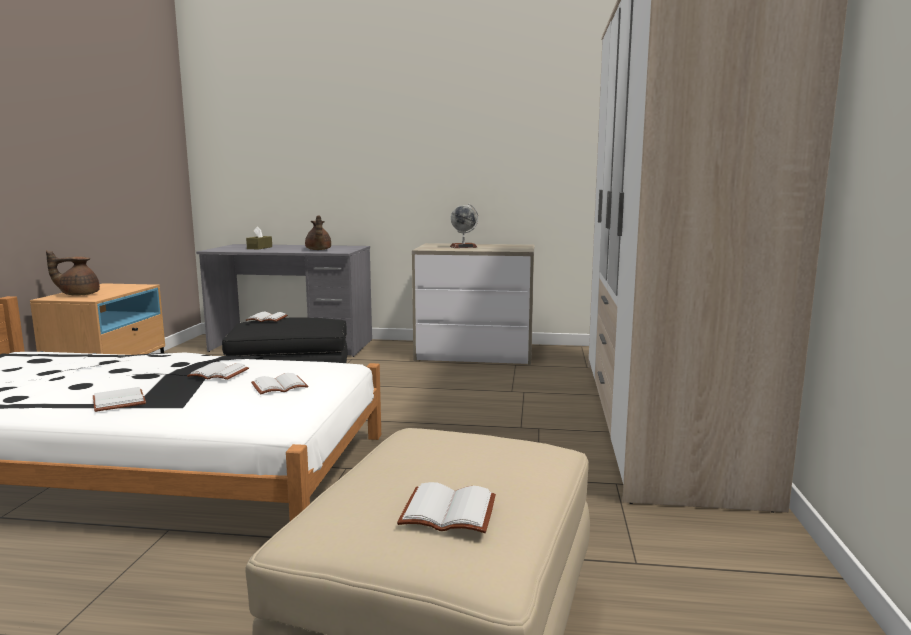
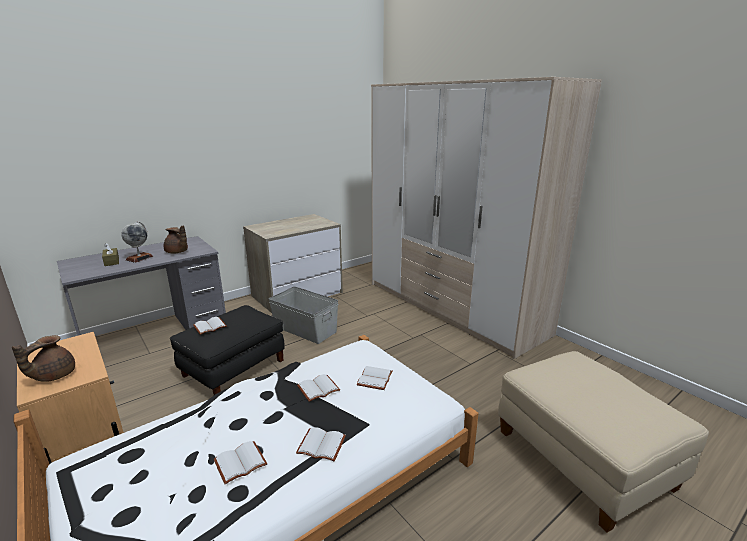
camera: 45 degrees left, 10 degrees up
white book [397,482,496,533] -> white book moved to [214,441,267,484]
globe [450,204,478,248] -> globe moved to [121,221,153,263]
none -> grey storage box [269,286,338,344]

